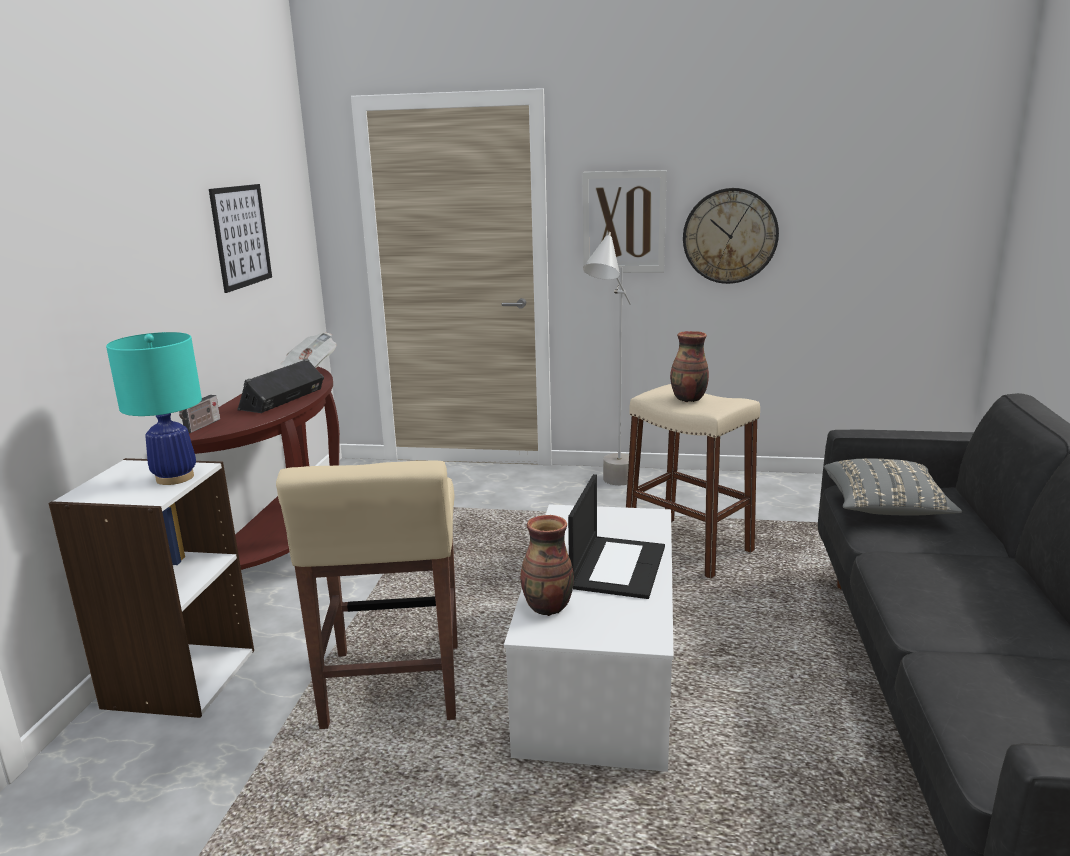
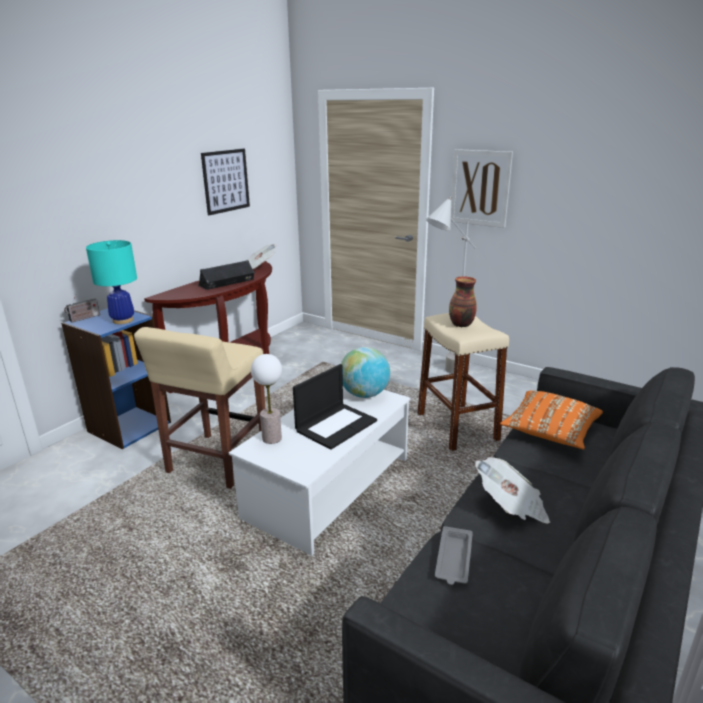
camera: 25 degrees right, 5 degrees up
white bookcase [48,458,254,718] -> blue bookcase [61,308,171,449]
radio [179,395,220,433] -> radio moved to [64,294,100,322]
vase [520,515,574,616] -> table lamp [251,354,282,444]
wall clock [683,188,779,284] -> none
grey pillow [824,458,962,516] -> orange pillow [500,390,603,450]
none -> globe [341,347,390,398]
none -> grey tray [435,526,473,585]
none -> newspaper [475,457,550,524]

